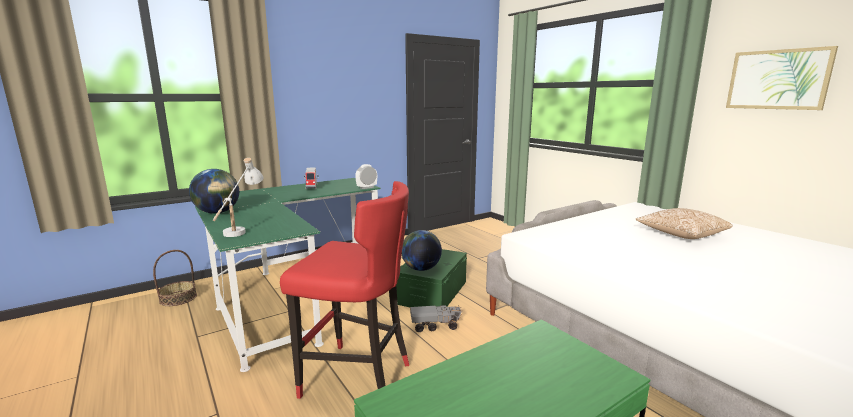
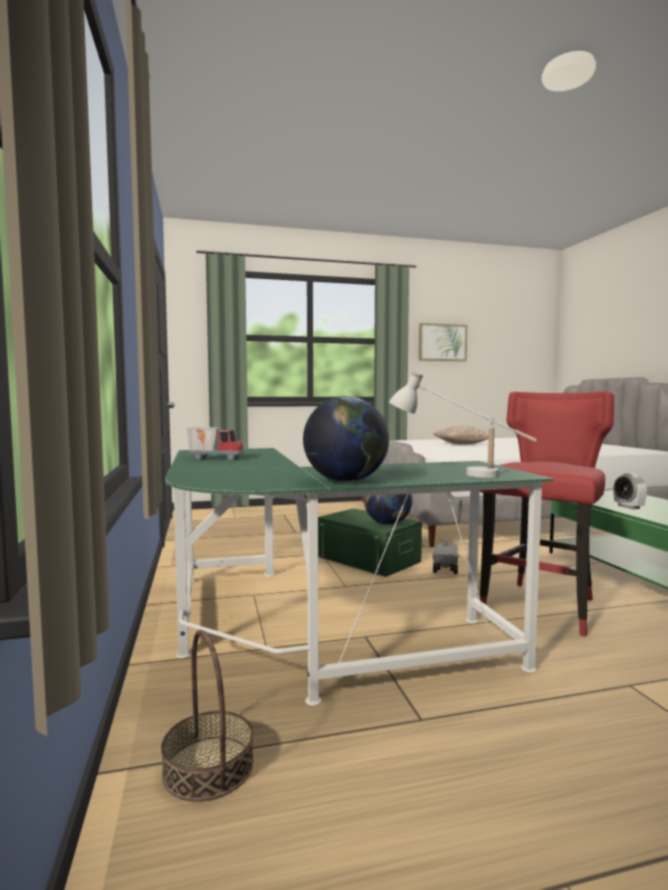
camera: 70 degrees left, 10 degrees down
alarm clock [355,164,377,189] -> alarm clock moved to [614,473,647,509]

